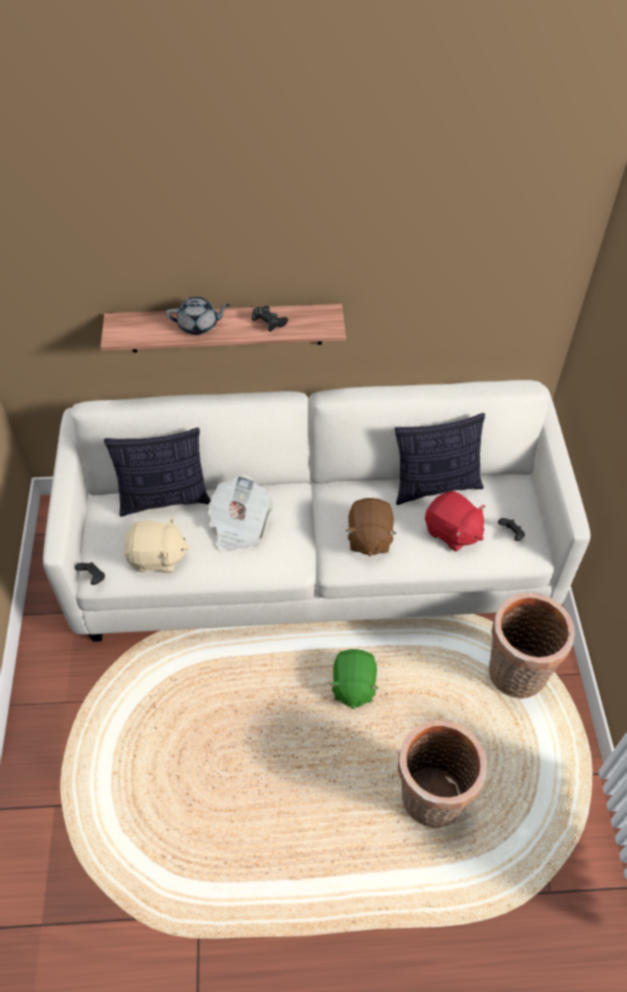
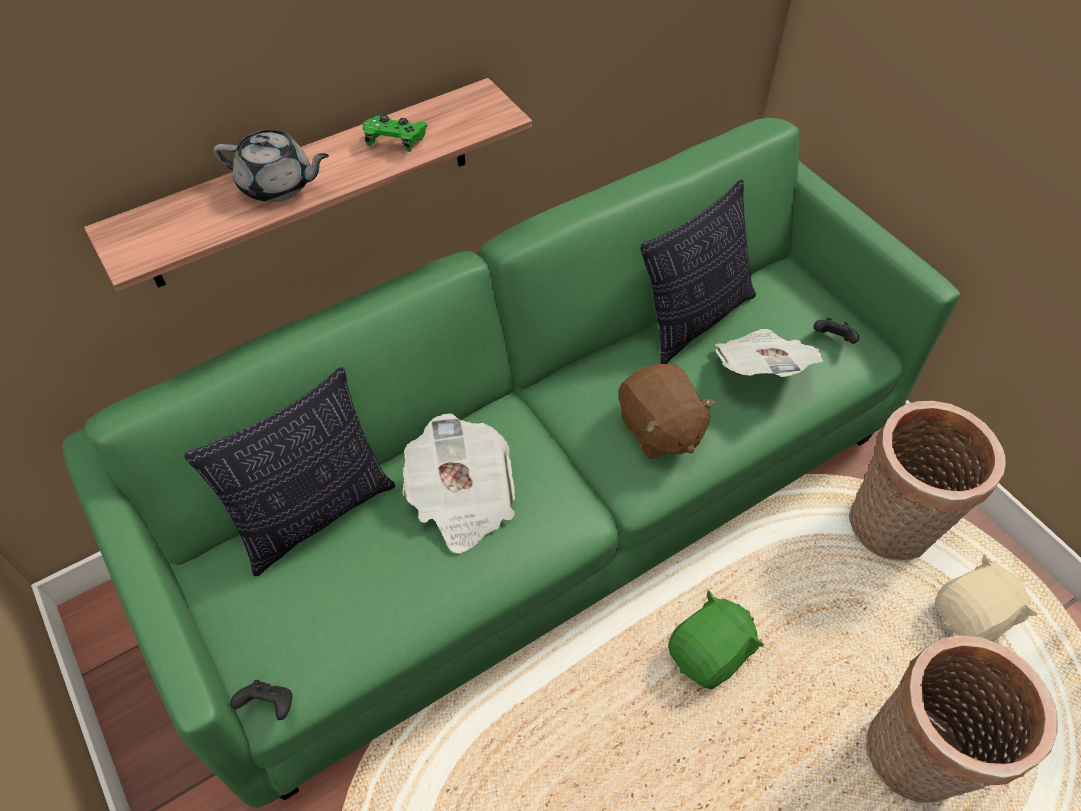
camera: 30 degrees left, 0 degrees up
white sofa [43,380,590,642] -> green sofa [62,118,960,808]
beige plush toy [124,517,189,573] -> beige plush toy moved to [935,555,1037,641]
grey teapot [166,297,230,335] -> grey teapot turned 45 degrees clockwise [213,130,329,202]
black game controller [251,306,288,332] -> green game controller [363,115,428,152]
green plush toy [330,649,379,709] -> green plush toy turned 105 degrees counterclockwise [668,591,764,689]
red plush toy [425,491,485,552] -> newspaper [715,329,823,377]

